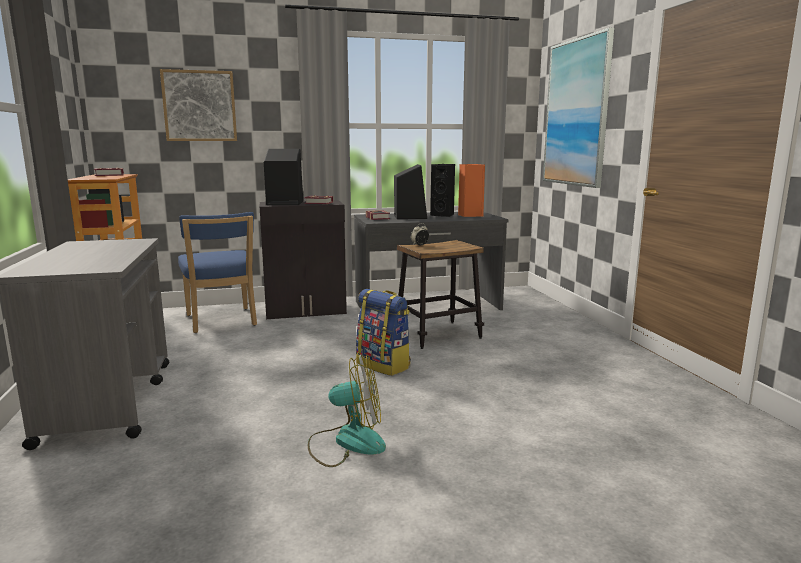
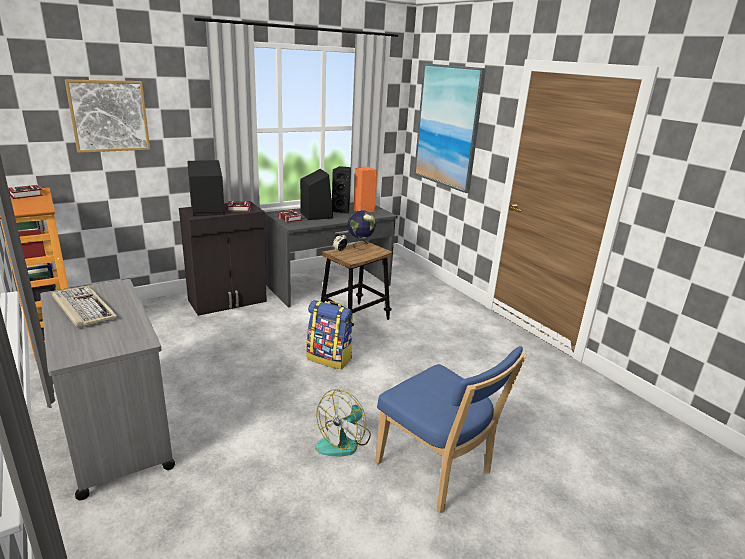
camera: 20 degrees left, 10 degrees up
blue chair [178,212,257,333] -> blue chair moved to [375,346,527,513]
fan [308,352,386,467] -> fan turned 150 degrees clockwise [315,389,371,456]
none -> keyboard [52,286,117,328]
none -> globe [347,210,376,250]

